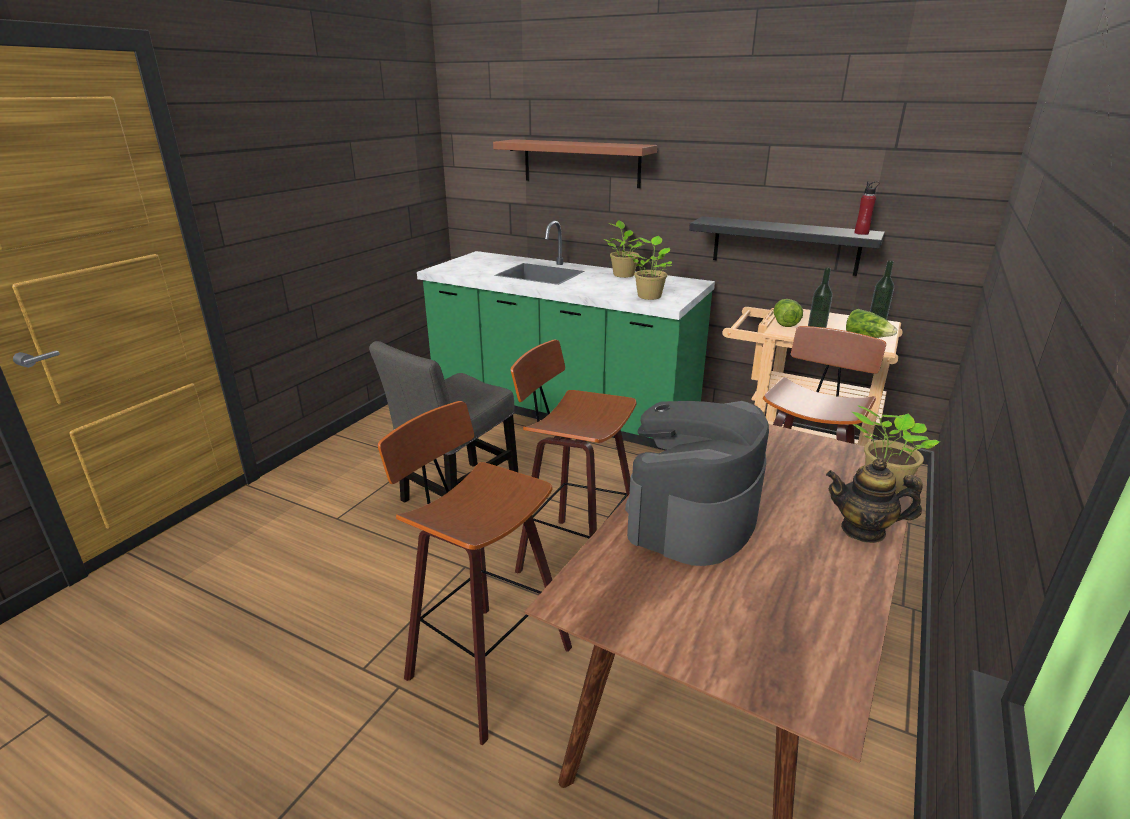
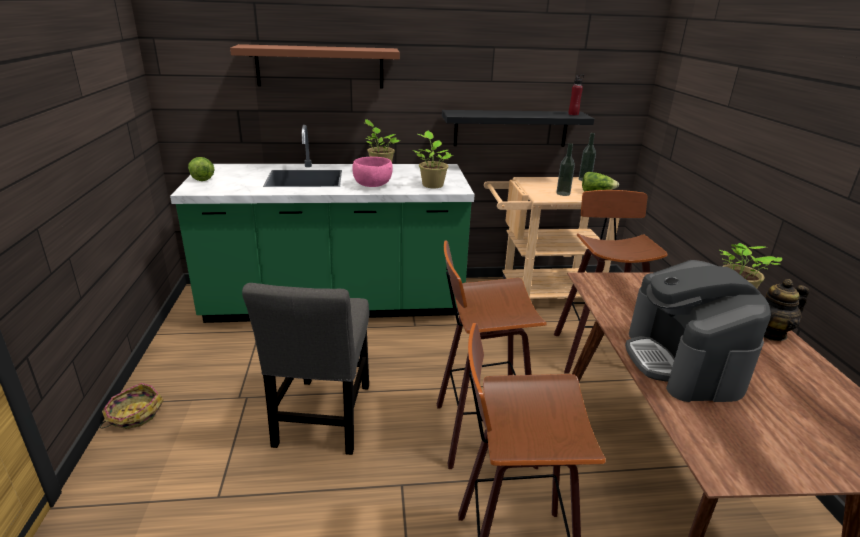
camera: 35 degrees left, 0 degrees up
lettuce [774,299,803,327] -> lettuce moved to [188,157,215,181]
none -> basket [100,383,164,429]
none -> pink bowl [352,157,393,187]

